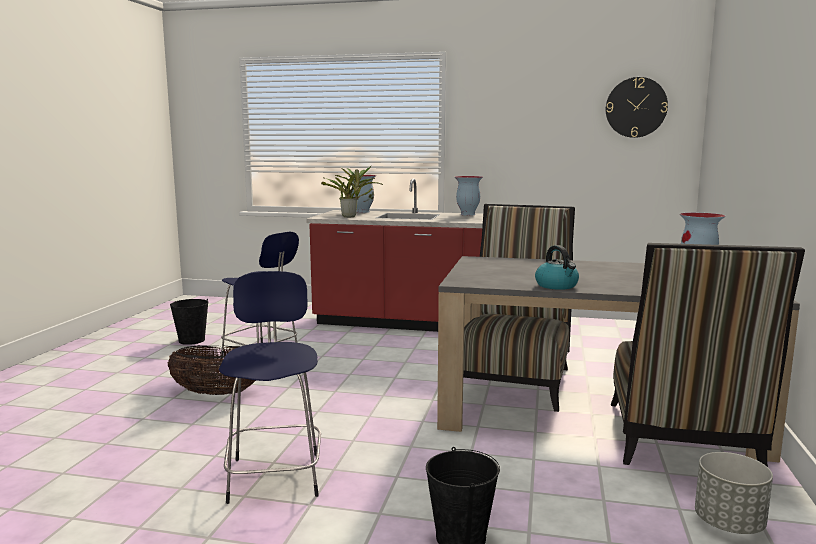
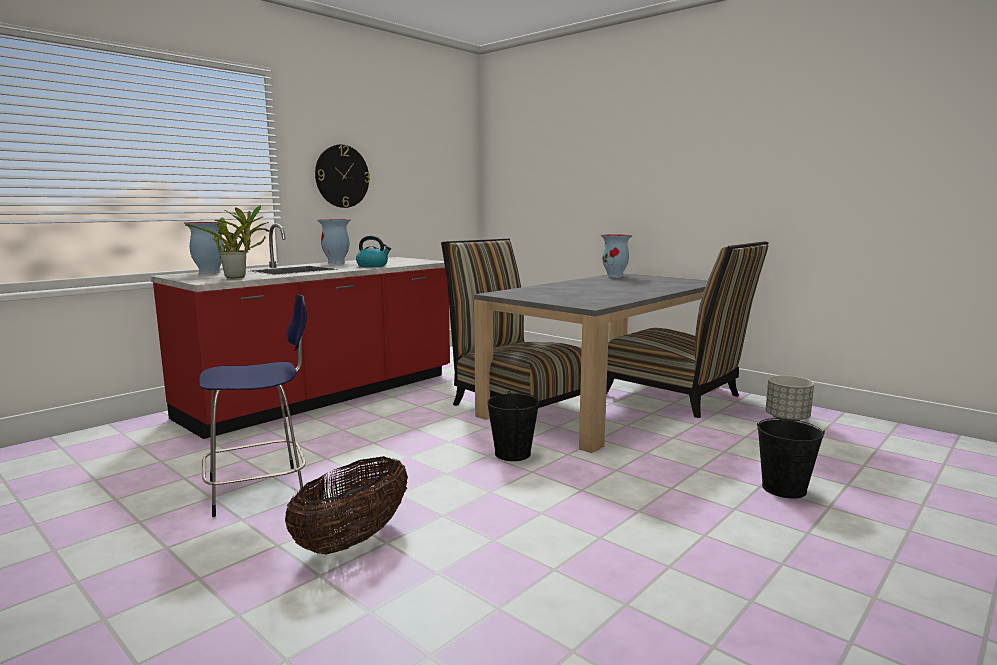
camera: 60 degrees left, 0 degrees up
black bucket [170,299,208,345] -> black bucket moved to [487,391,540,461]
blue stool [219,271,321,504] -> none
kettle [535,245,579,290] -> kettle moved to [356,236,391,267]
wall clock [606,77,668,138] -> wall clock moved to [315,144,370,208]

